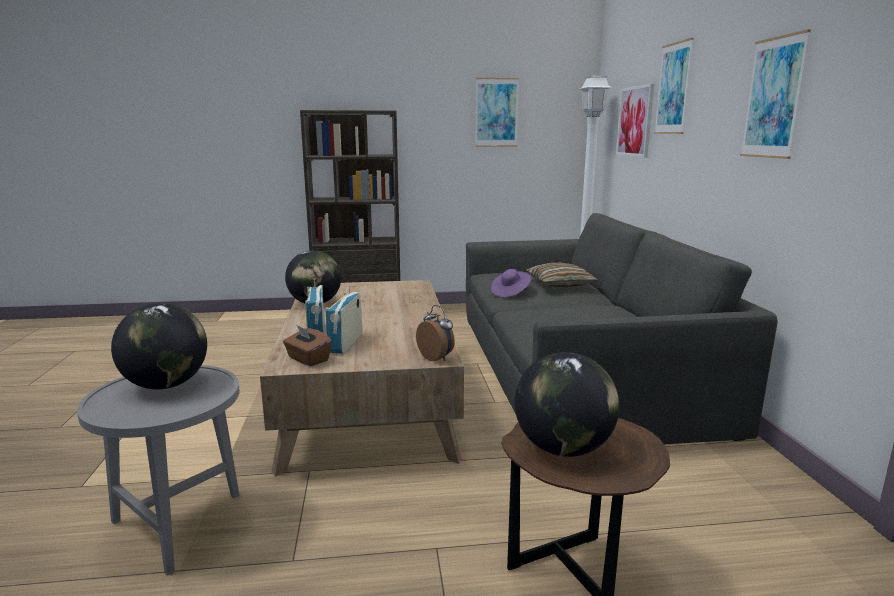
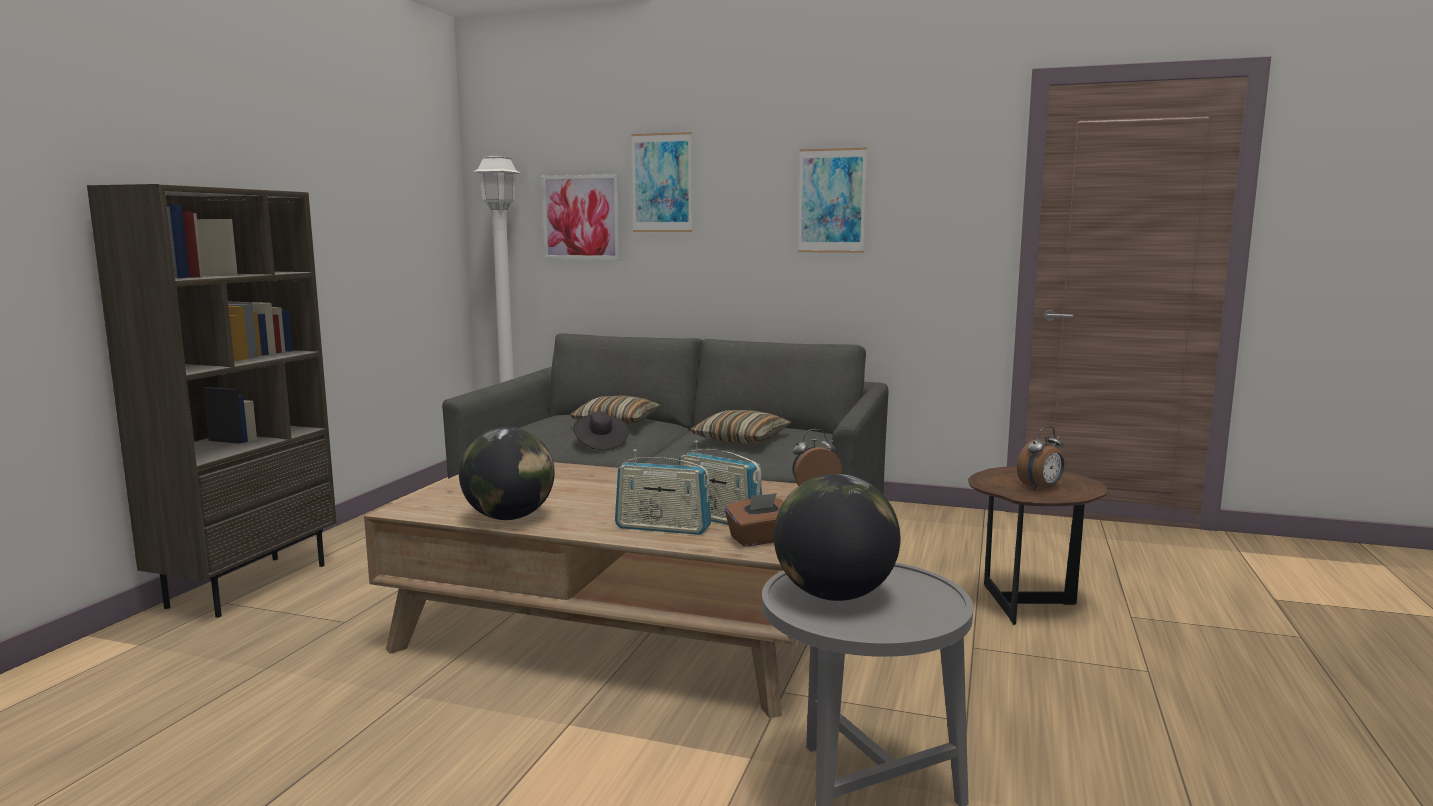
camera: 65 degrees left, 5 degrees down
picture [475,78,519,147] -> none
purple hat [491,269,531,297] -> black hat [573,411,629,450]
globe [515,352,619,457] -> alarm clock [1017,426,1065,491]
none -> pillow [691,410,791,443]

